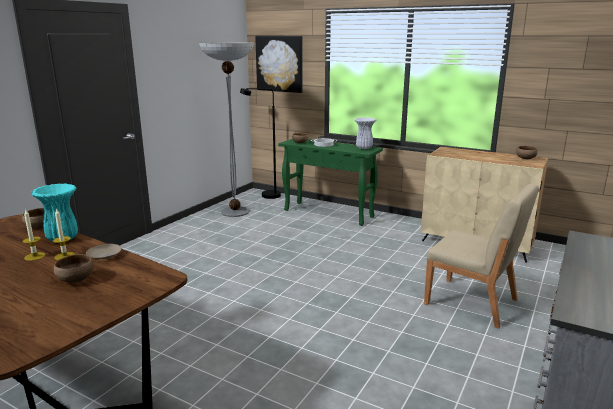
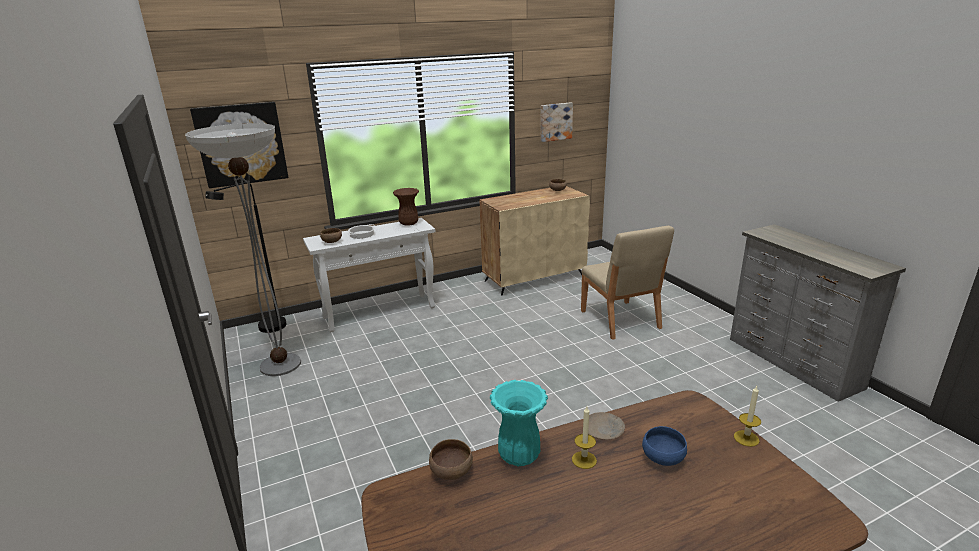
camera: 55 degrees left, 5 degrees up
candle [22,209,46,261] -> candle moved to [734,386,761,447]
brown bowl [54,254,94,283] -> blue bowl [642,426,687,466]
green console table [278,139,383,226] -> white console table [303,218,436,332]
white vase [354,117,377,149] -> brown vase [393,188,419,226]
beige chair [424,184,539,329] -> beige chair turned 90 degrees clockwise [581,226,674,340]
none -> picture [541,102,573,142]

